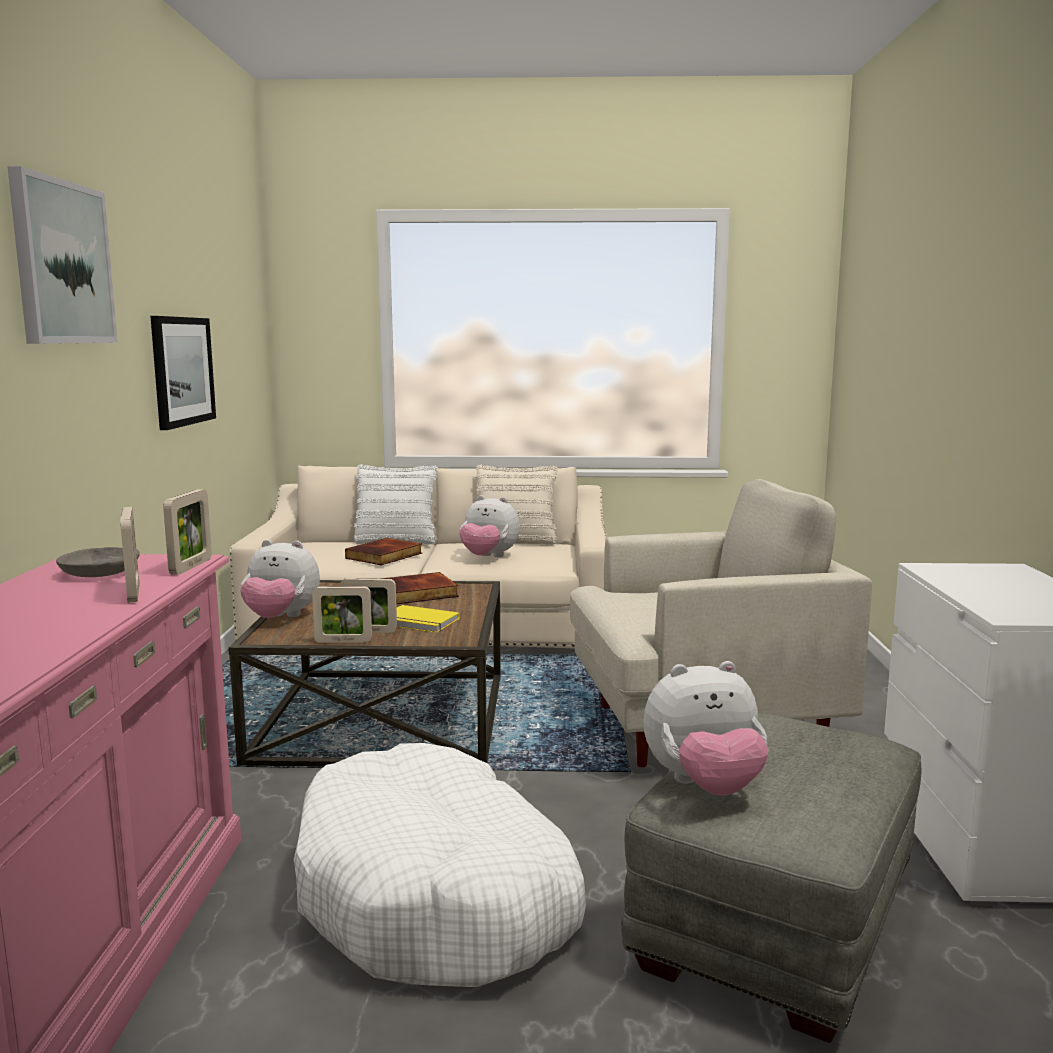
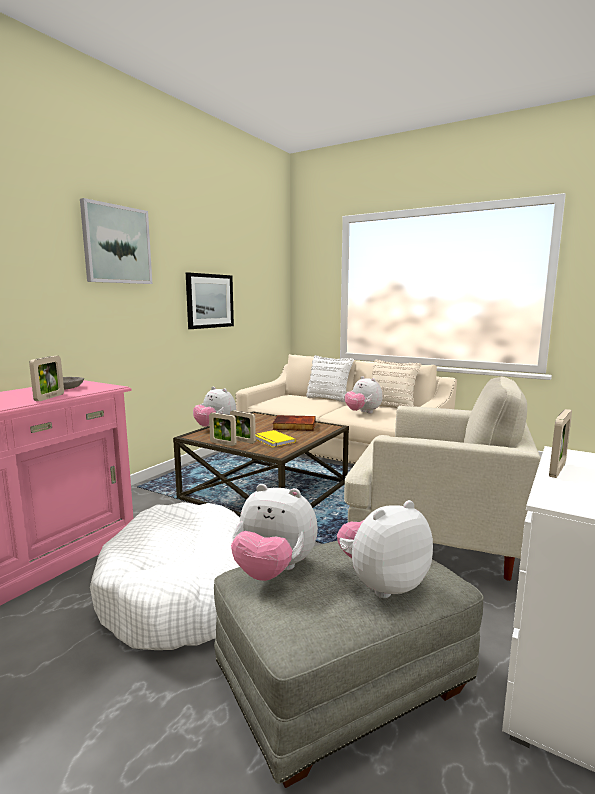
camera: 30 degrees right, 0 degrees up
picture frame [163,489,212,575] -> picture frame moved to [549,409,572,478]
book [345,538,422,565] -> none
none -> plush toy [337,500,433,598]

